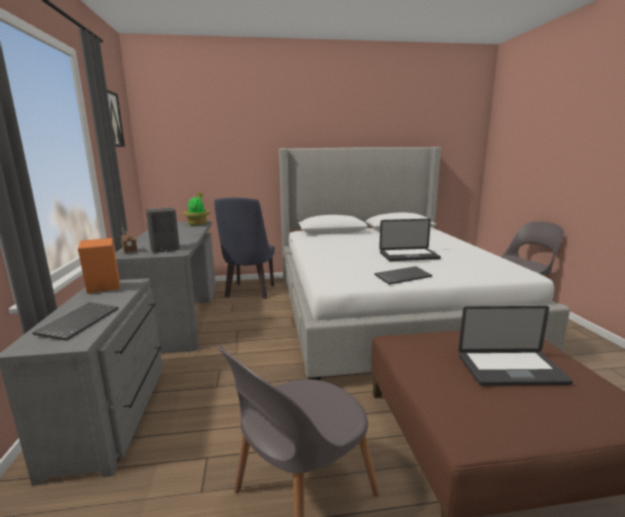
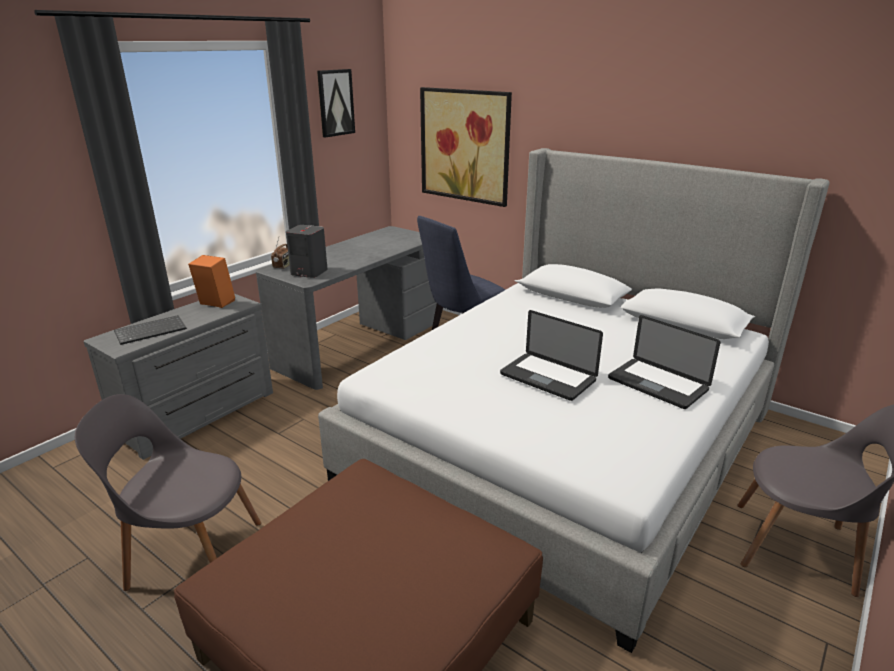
camera: 45 degrees right, 10 degrees up
potted plant [183,193,210,225] -> none
keyboard [374,266,432,285] -> none
laptop [459,306,573,386] -> laptop moved to [608,315,720,409]
none -> picture [420,87,512,207]

